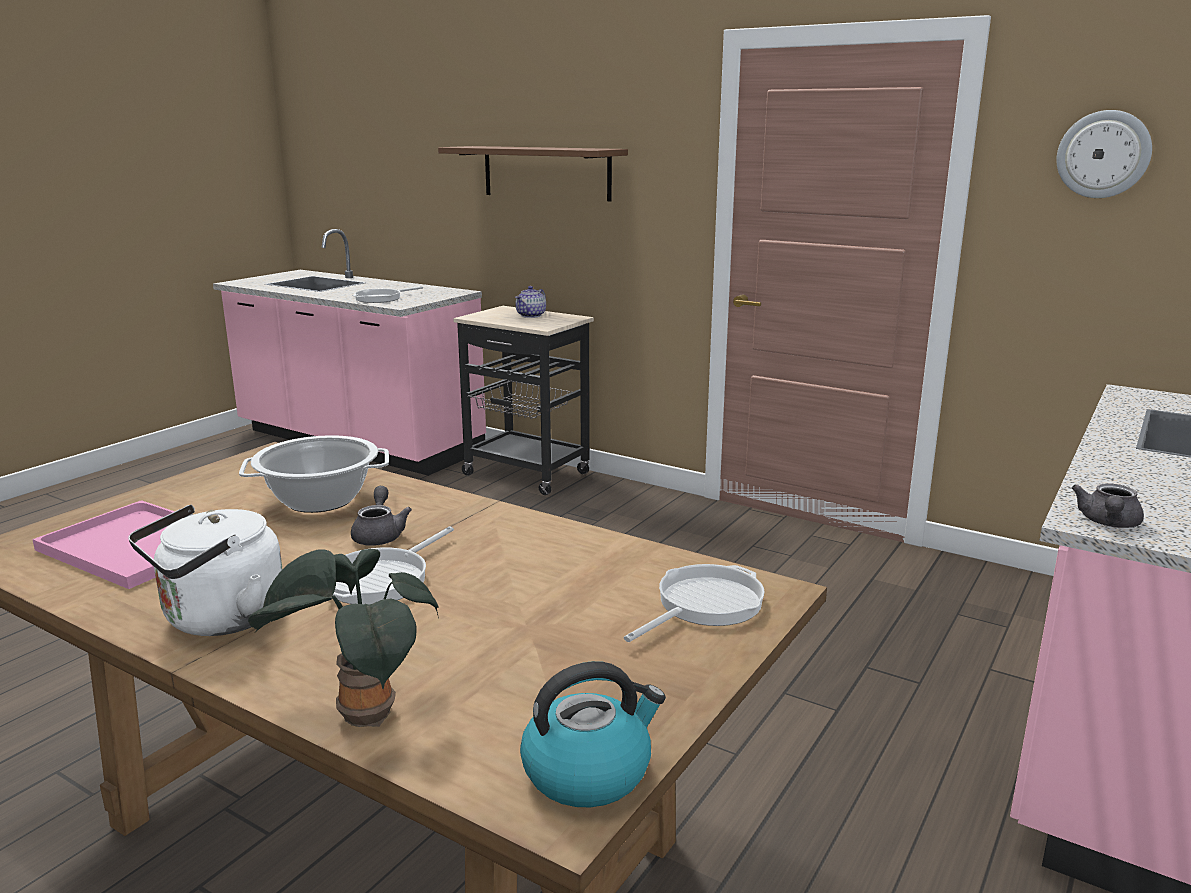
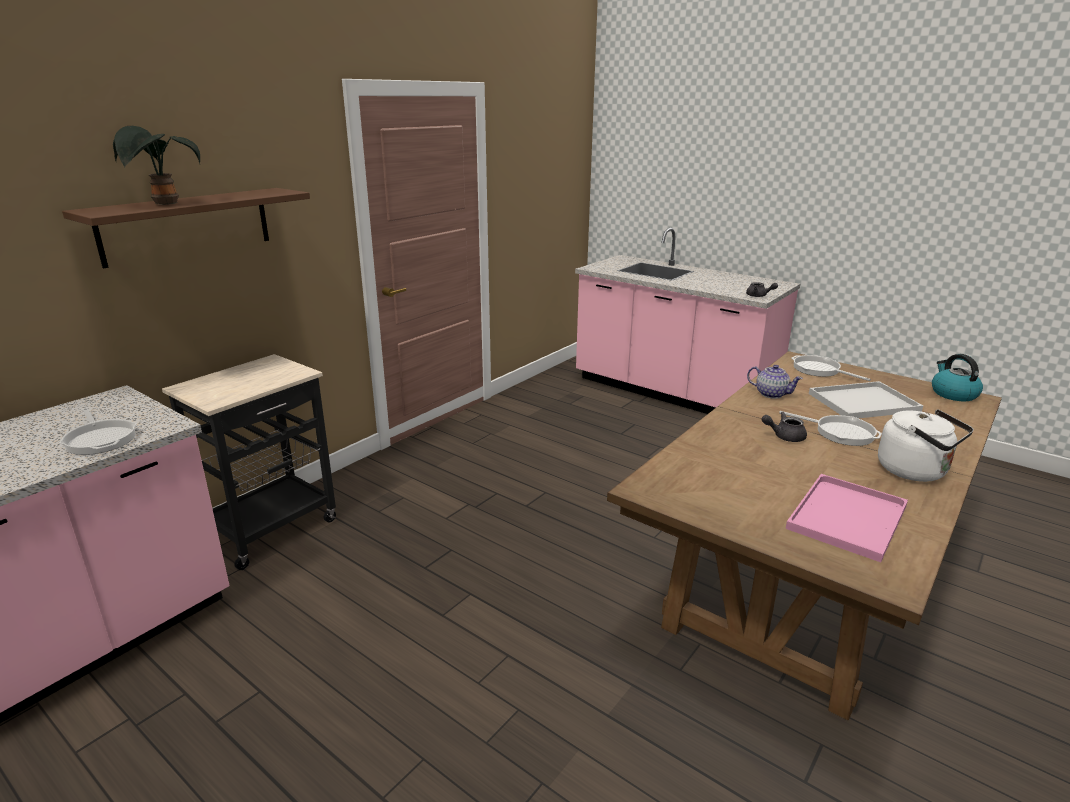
camera: 85 degrees left, 5 degrees up
cooking pot [239,435,389,513] -> none
potted plant [248,549,439,727] -> potted plant moved to [113,126,200,205]
teapot [515,286,546,318] -> teapot moved to [747,365,803,399]
wall clock [1056,110,1152,198] -> none
none -> white tray [809,381,923,418]

